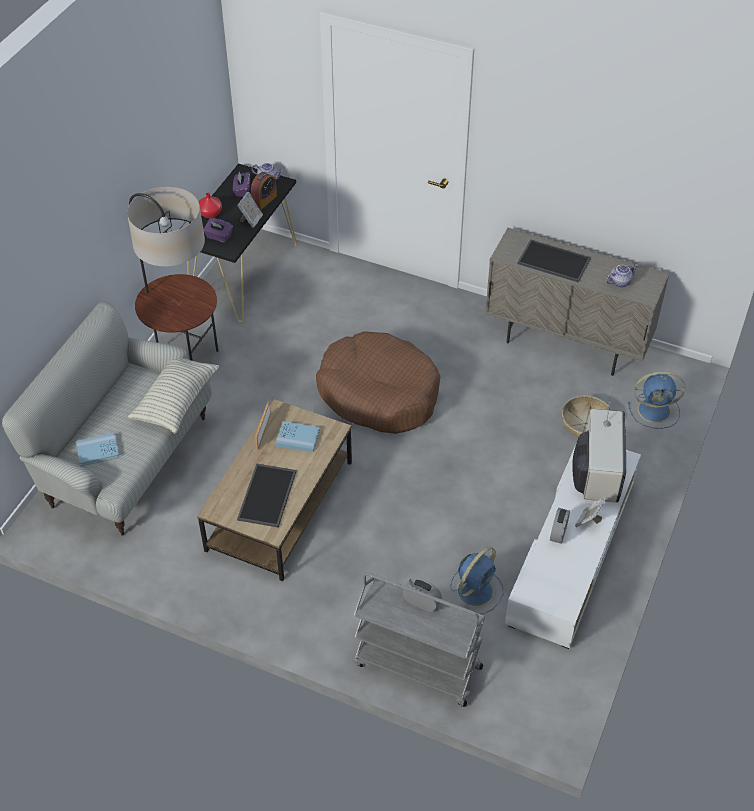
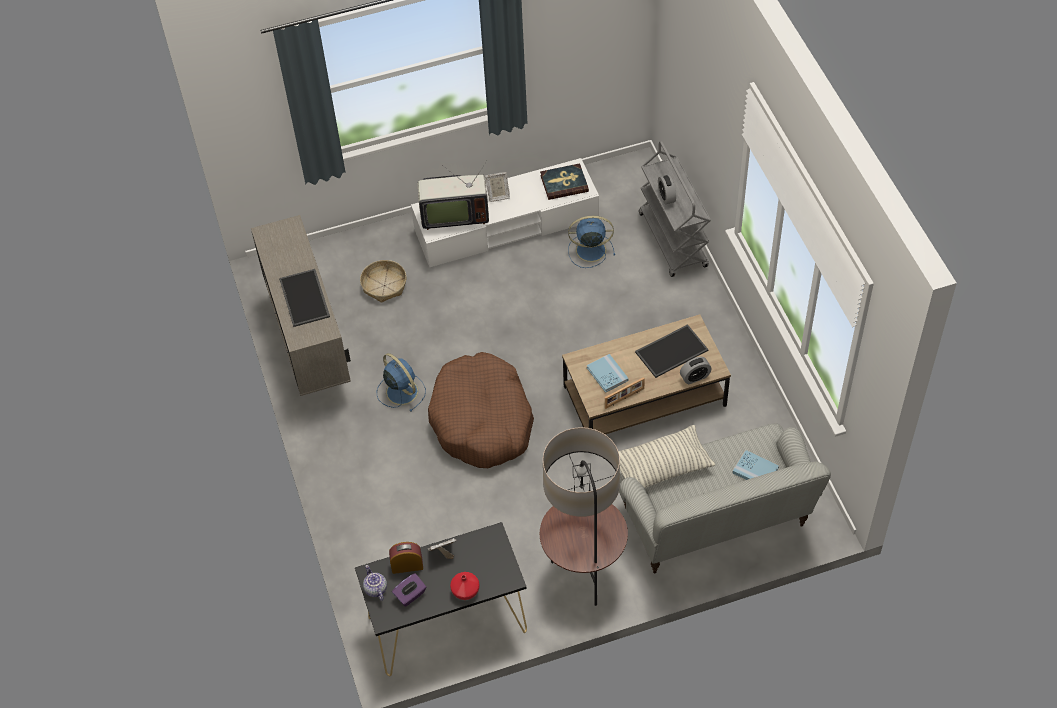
camera: 130 degrees left, 5 degrees up
purple tissue box [203,218,233,243] -> none
alarm clock [550,508,570,544] -> alarm clock moved to [680,357,711,384]
television [572,380,626,502] -> television turned 150 degrees counterclockwise [418,161,489,230]
teapot [606,264,638,287] -> none
blue fan [628,371,686,429] -> blue fan moved to [377,353,426,412]
none -> book [540,163,589,200]

